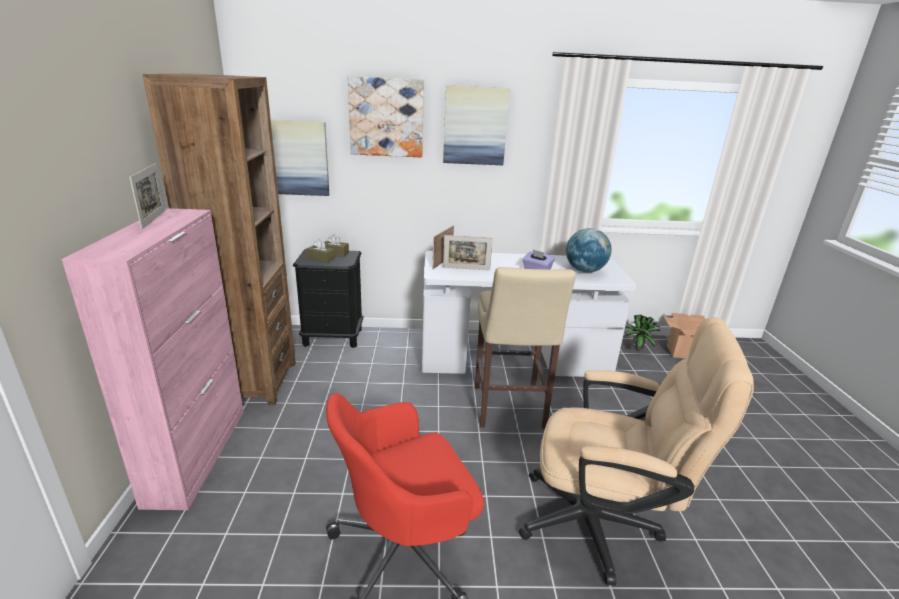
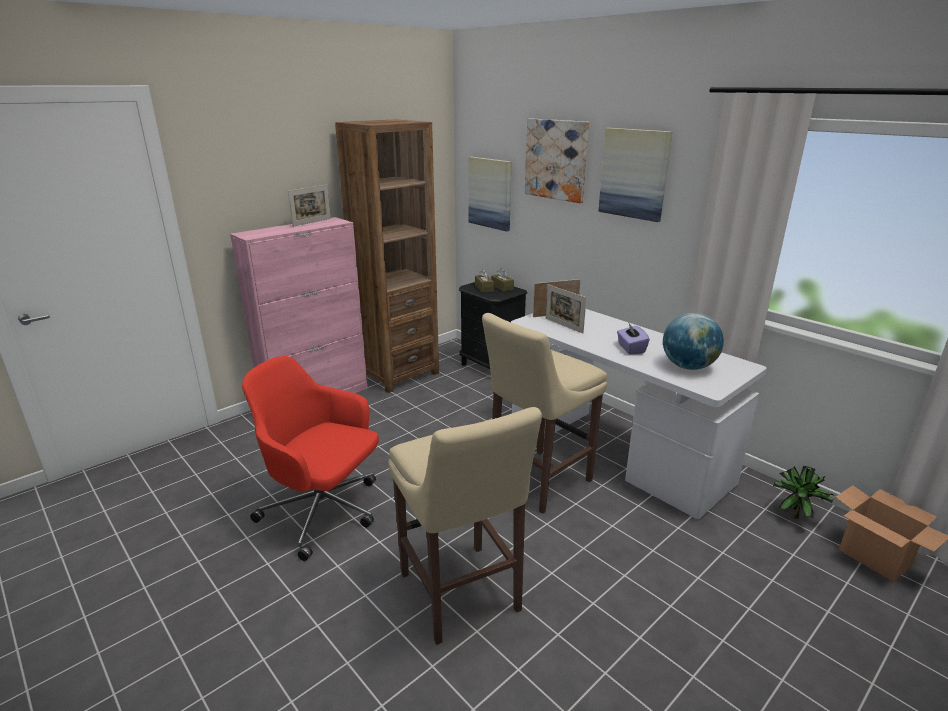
camera: 50 degrees right, 0 degrees up
beige office chair [519,317,754,585] -> beige stool [388,407,542,645]

